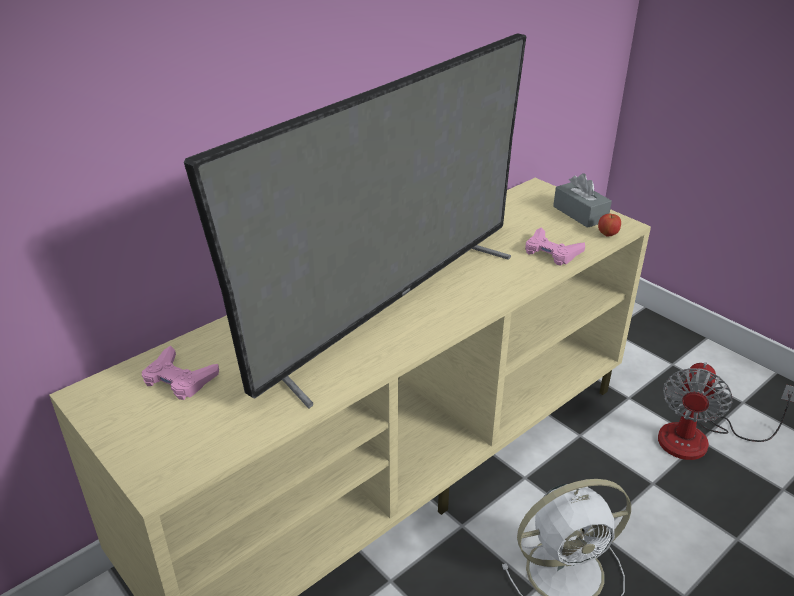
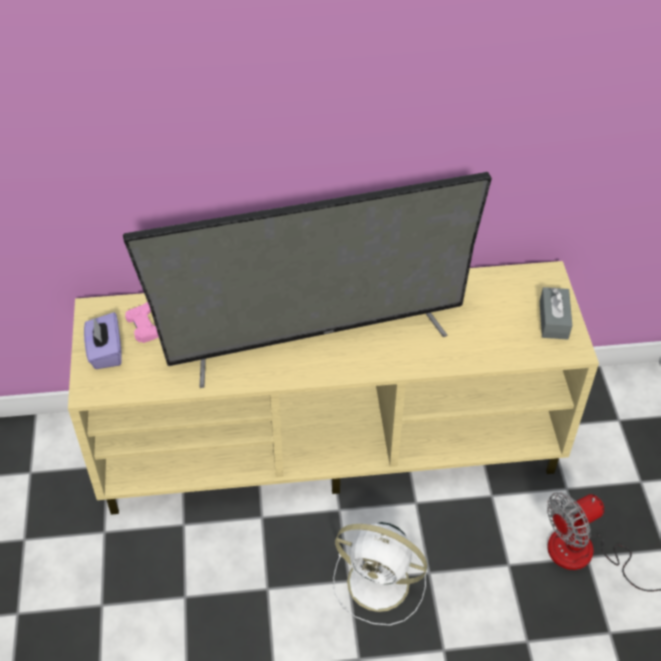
camera: 35 degrees right, 15 degrees up
pink game controller [525,227,585,266] -> none
apple [598,214,621,237] -> none
none -> purple tissue box [84,312,122,369]

